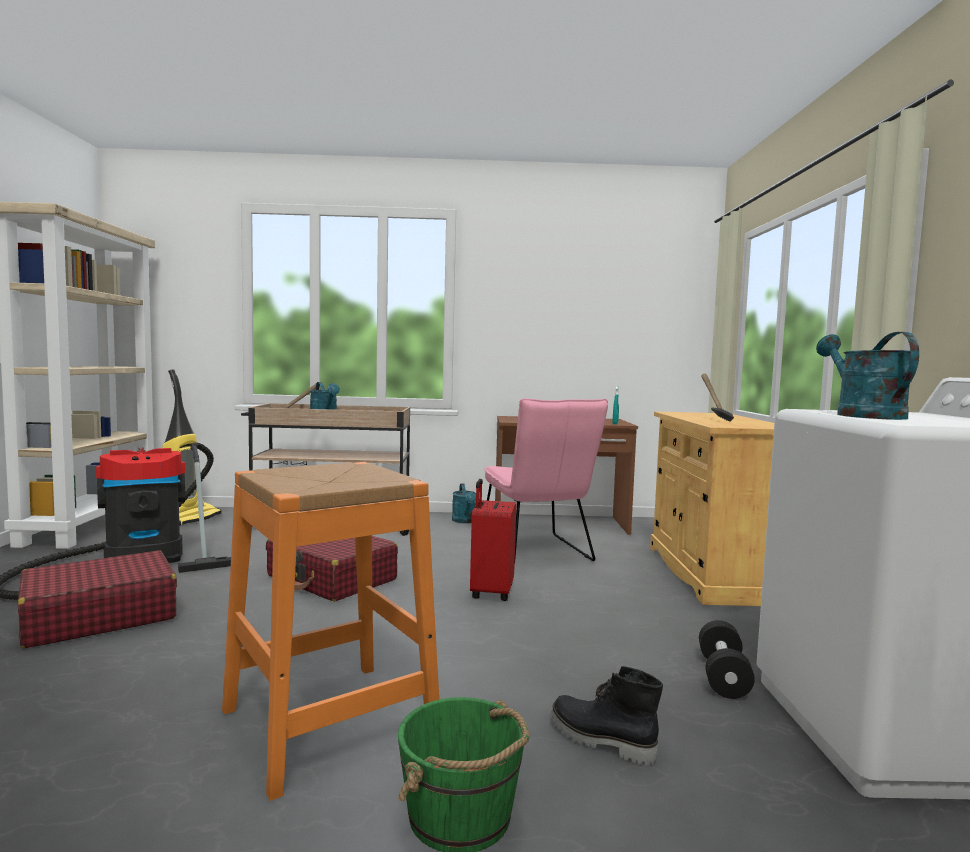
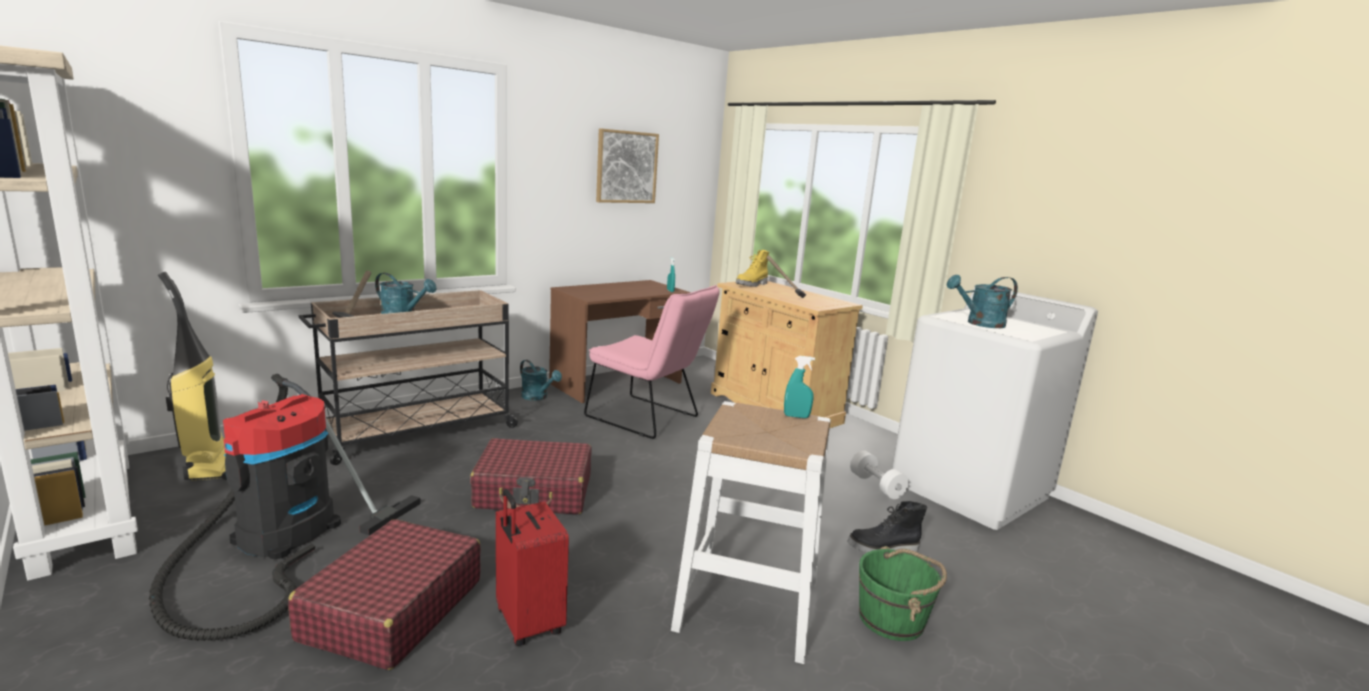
camera: 40 degrees left, 10 degrees up
orange stool [222,462,439,801] -> white stool [671,401,831,664]
red suitcase [470,479,516,601] -> red suitcase moved to [496,489,569,646]
black dumbbell [699,620,755,699] -> white dumbbell [850,450,909,499]
turquoise watering can [816,332,919,420] -> turquoise watering can turned 60 degrees counterclockwise [946,275,1018,328]
none -> picture [596,128,659,203]
none -> yellow boot [736,250,769,287]
none -> turquoise spray bottle [784,356,815,418]

